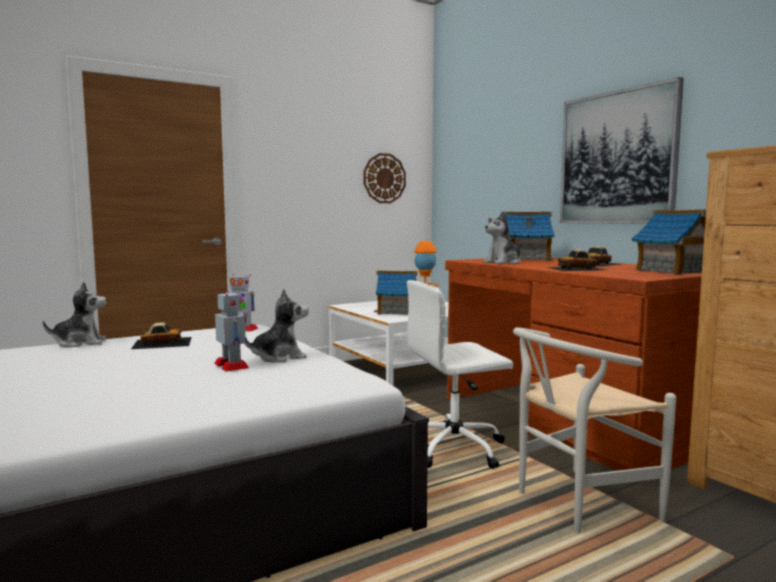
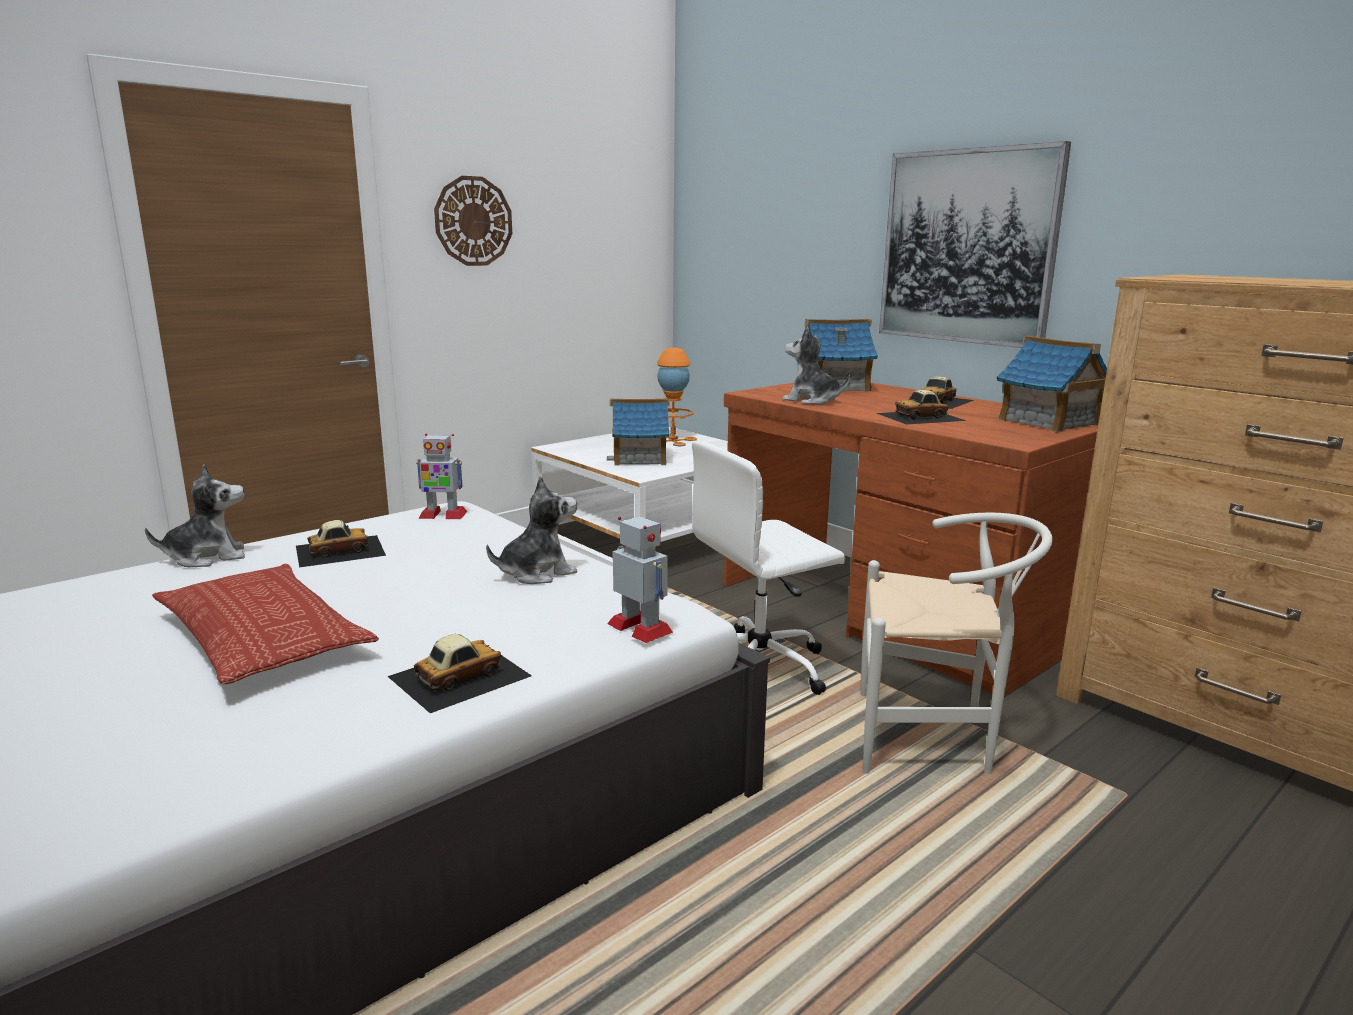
camera: 10 degrees left, 10 degrees up
toy robot [215,292,249,371] -> toy robot moved to [607,517,673,643]
wall clock [364,153,406,203] -> wall clock moved to [434,176,512,266]
plush toy [483,211,522,264] -> plush toy turned 75 degrees clockwise [782,327,850,405]
white chair [513,327,676,533] -> white chair turned 135 degrees counterclockwise [860,513,1053,774]
none -> pillow [152,564,379,684]
none -> toy car [387,634,532,713]

